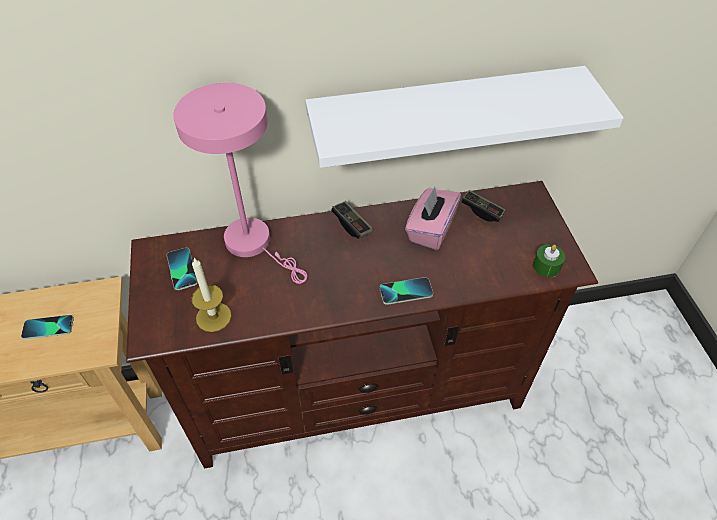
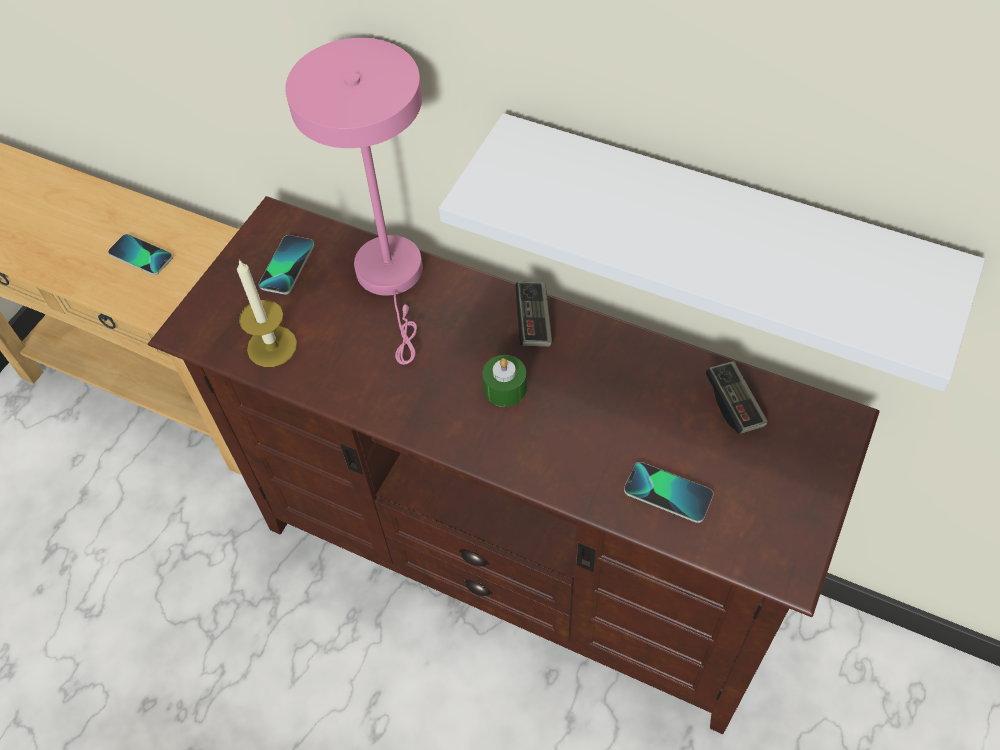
camera: 40 degrees right, 5 degrees up
phone [379,277,433,305] -> phone moved to [624,462,713,523]
pink tissue box [405,187,461,250] -> none
green candle [533,244,565,277] -> green candle moved to [482,355,527,407]

